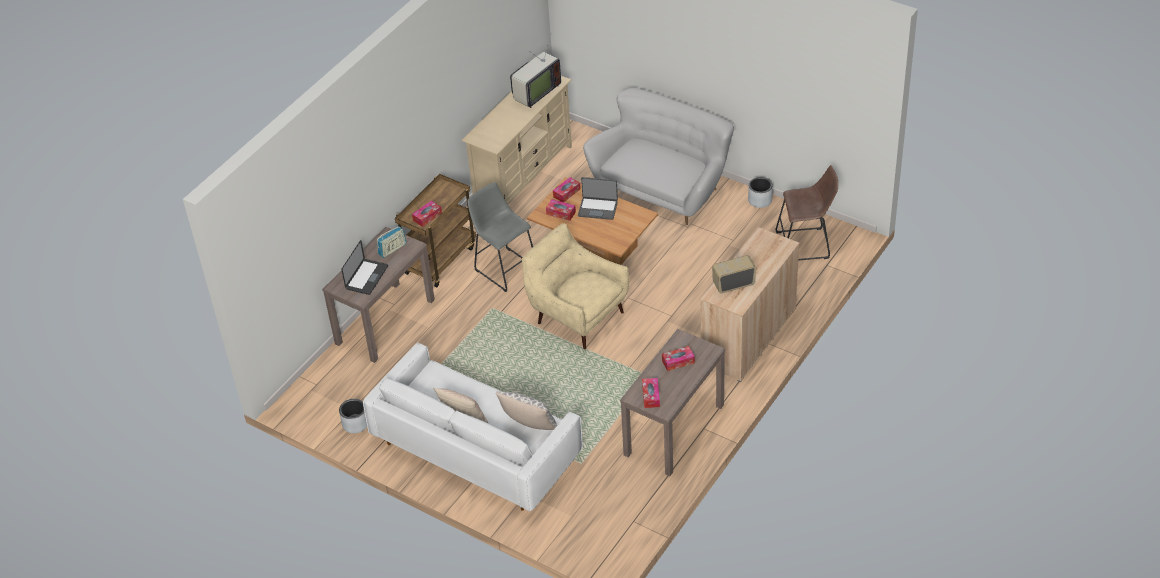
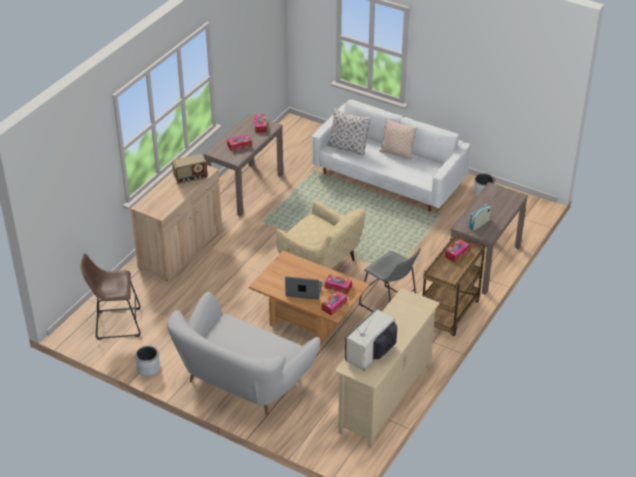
camera: 175 degrees right, 5 degrees down
laptop [341,240,388,295] -> none

